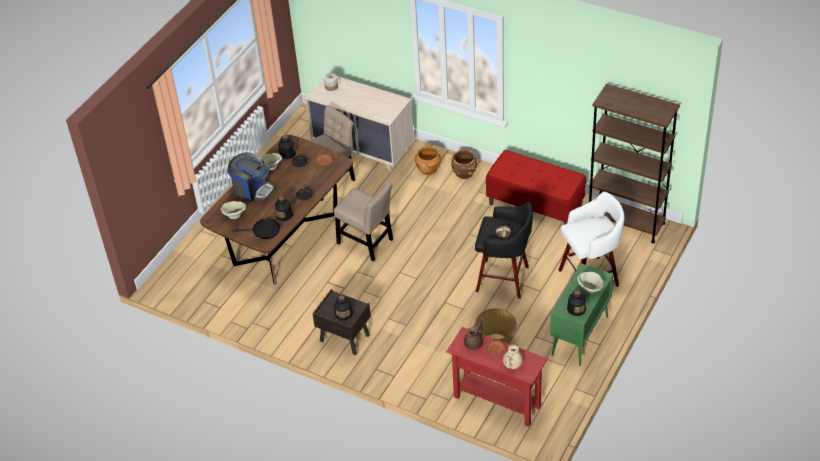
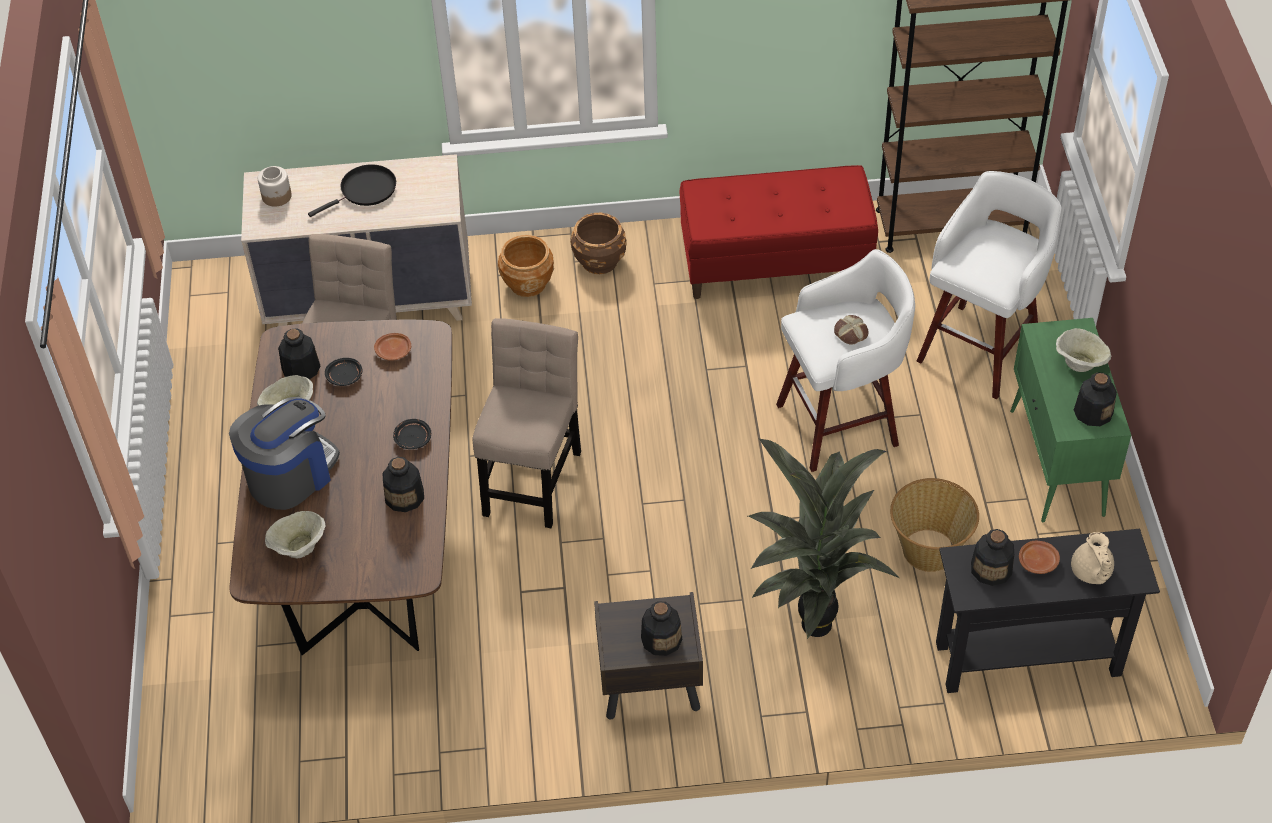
camera: 35 degrees left, 5 degrees up
coffee machine [228,152,275,202] -> coffee machine turned 45 degrees counterclockwise [229,397,340,510]
black frying pan [232,218,280,239] -> black frying pan moved to [308,164,396,217]
beige chair [334,181,393,261] -> beige chair turned 75 degrees counterclockwise [473,318,581,528]
red console table [446,327,548,427] -> black console table [936,529,1160,693]
brown teapot [464,318,483,350] -> bottle [971,529,1014,586]
black stool [475,202,533,299] -> white stool [776,249,915,472]
none -> potted plant [748,439,899,639]

